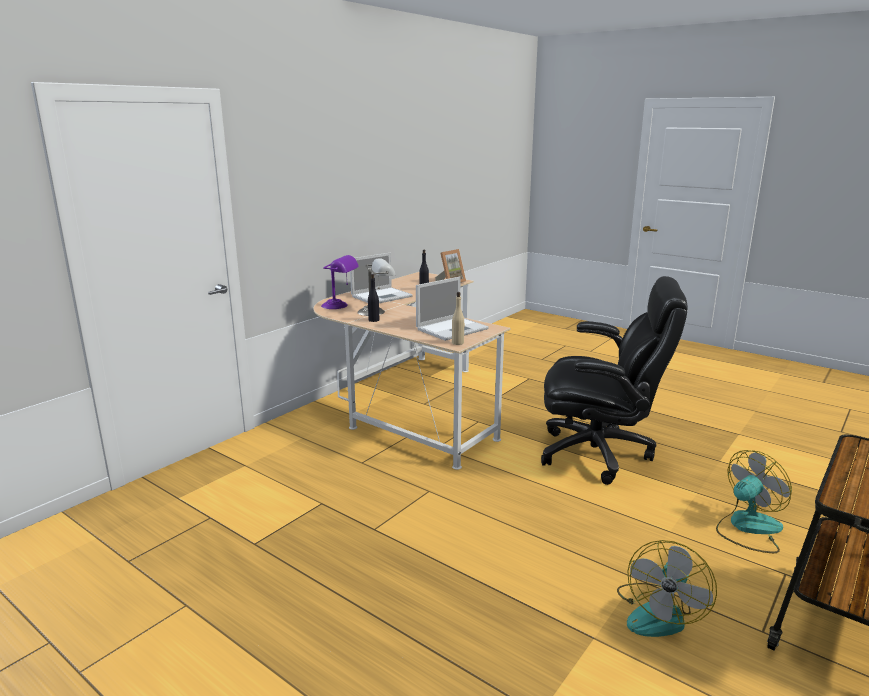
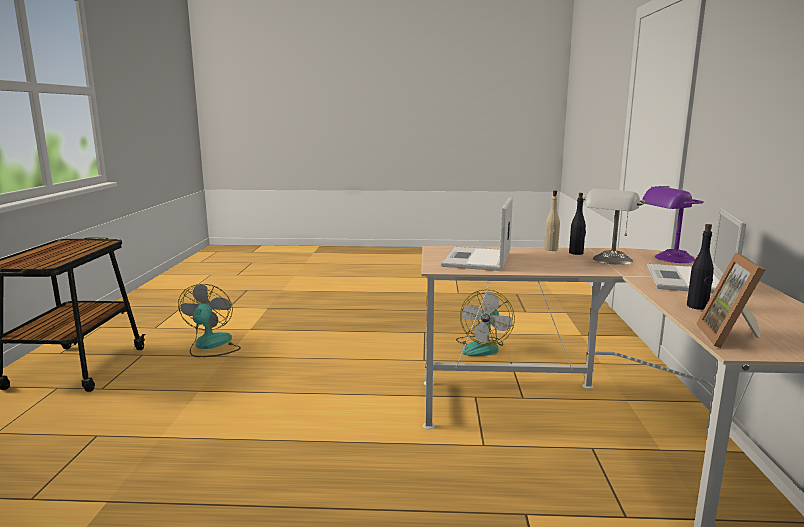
camera: 145 degrees right, 5 degrees down
beige bottle [452,292,465,345] -> beige bottle moved to [544,191,560,251]
black office chair [541,276,688,485] -> none
fan [716,450,792,553] -> fan moved to [456,289,515,356]

